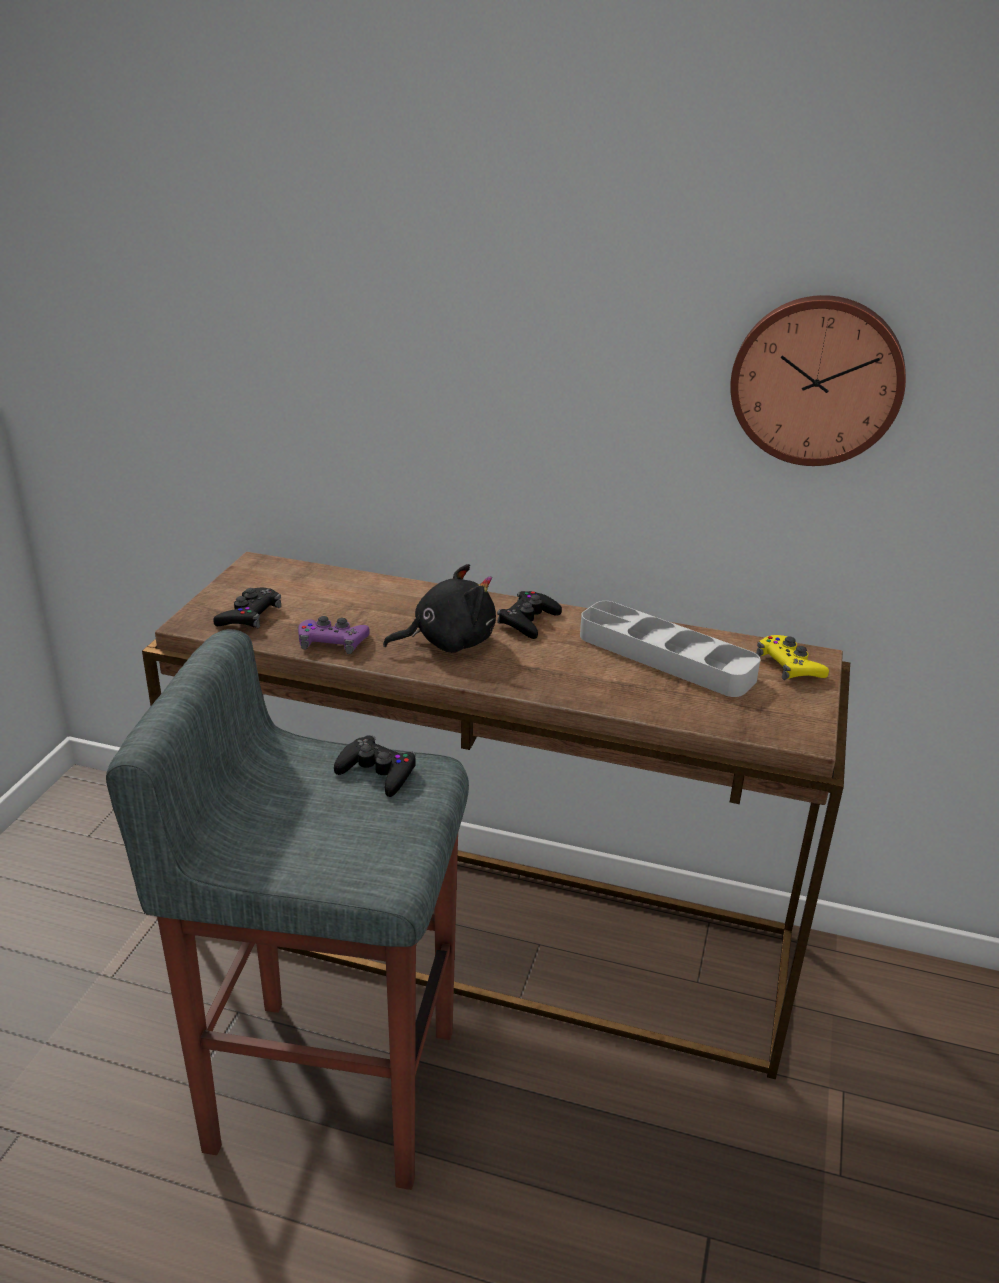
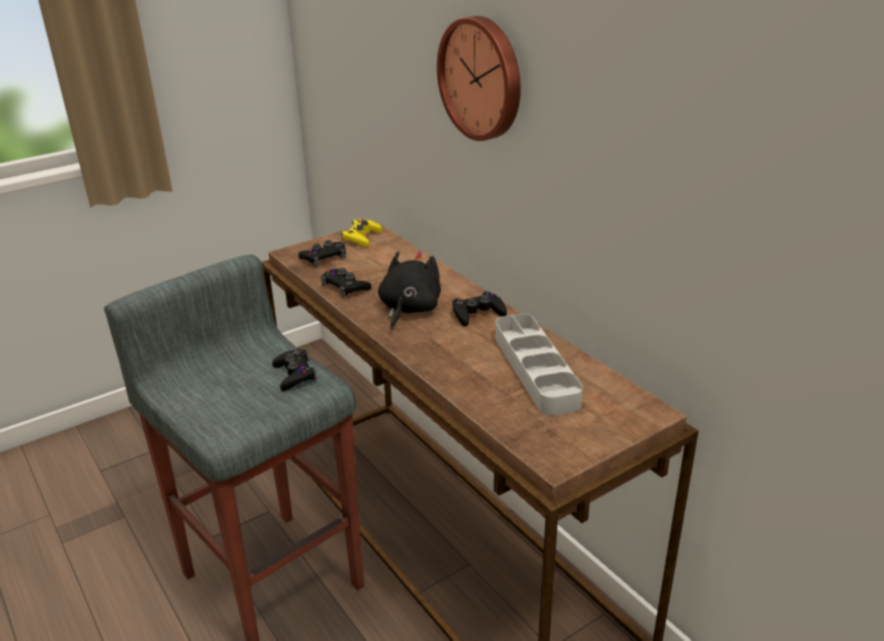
camera: 40 degrees right, 0 degrees up
purple game controller [298,616,370,654] -> black game controller [320,268,371,297]
black plush toy [383,564,496,653] -> black plush toy turned 90 degrees counterclockwise [378,251,441,330]
wall clock [730,295,906,466] -> wall clock moved to [437,16,521,141]
yellow game controller [756,635,829,680] -> yellow game controller moved to [341,219,382,247]

